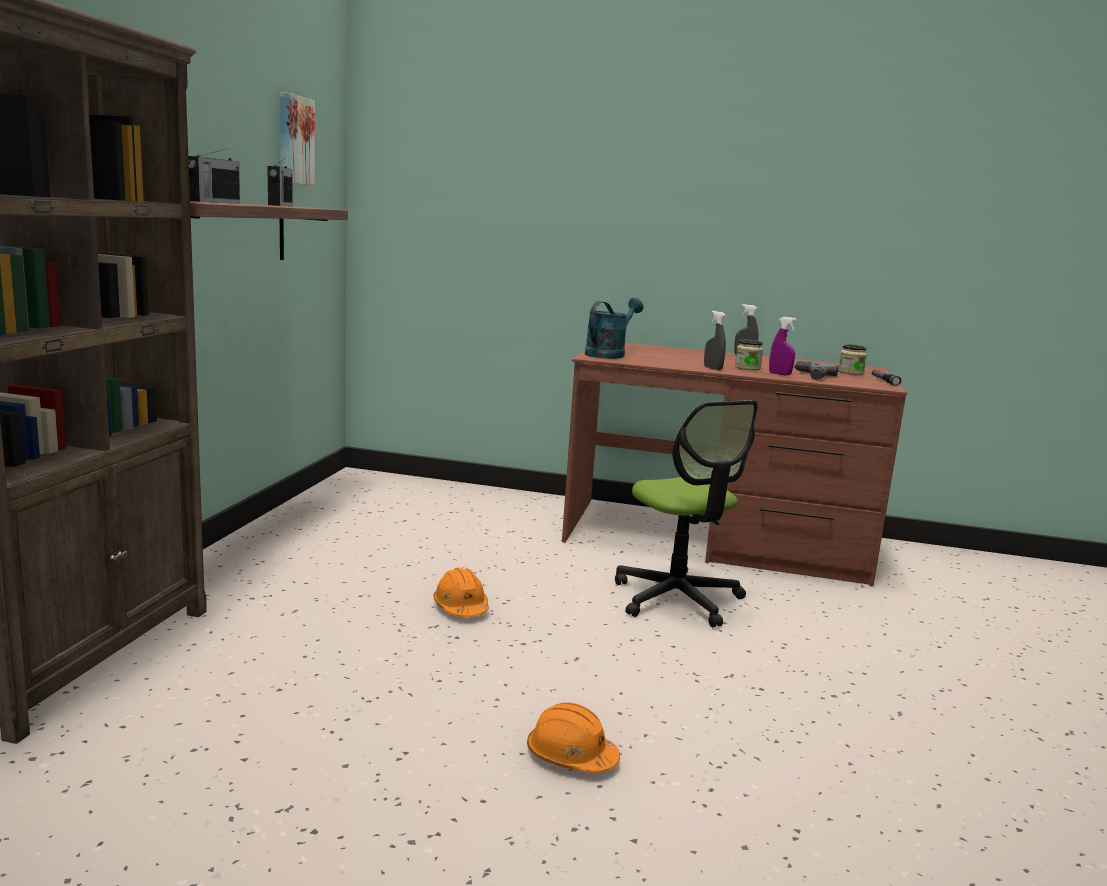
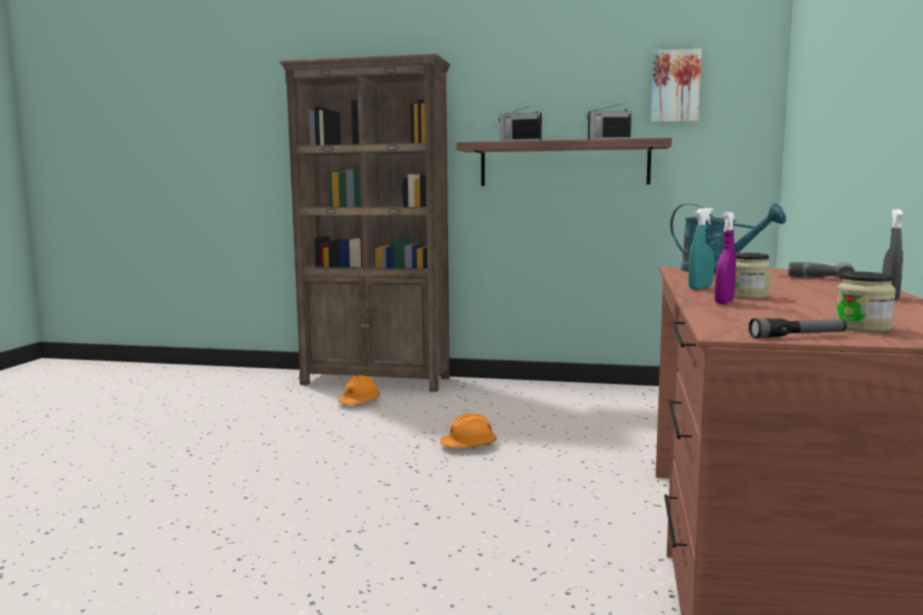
camera: 90 degrees right, 5 degrees down
orange hard hat [527,703,620,773] -> orange hard hat moved to [338,375,380,405]
office chair [615,400,758,627] -> none
grey spray bottle [704,311,726,370] -> turquoise spray bottle [688,208,714,289]
power drill [794,361,839,380] -> power drill moved to [788,262,855,280]

